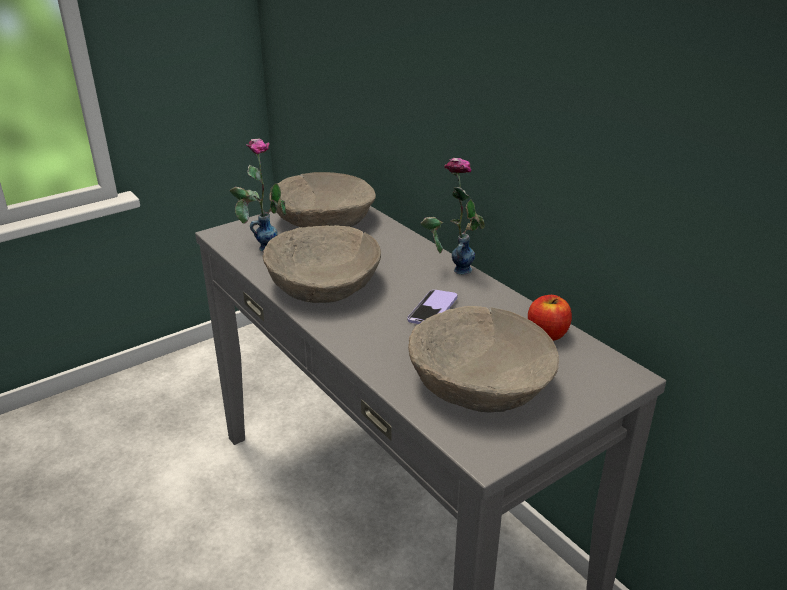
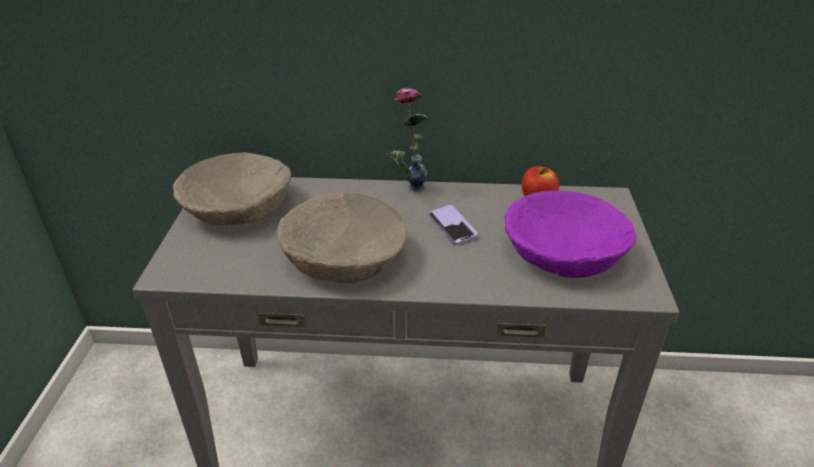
camera: 50 degrees left, 5 degrees up
vase [230,139,286,252] -> none
beige bowl [408,306,559,413] -> purple bowl [505,190,636,278]

